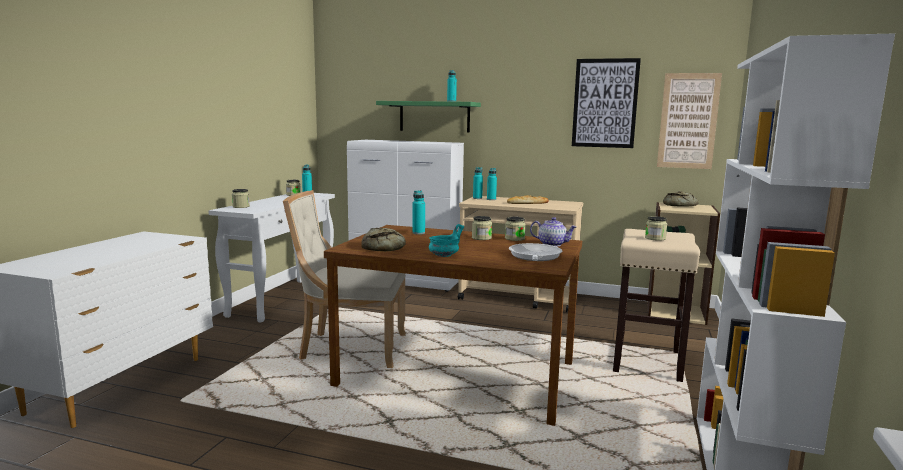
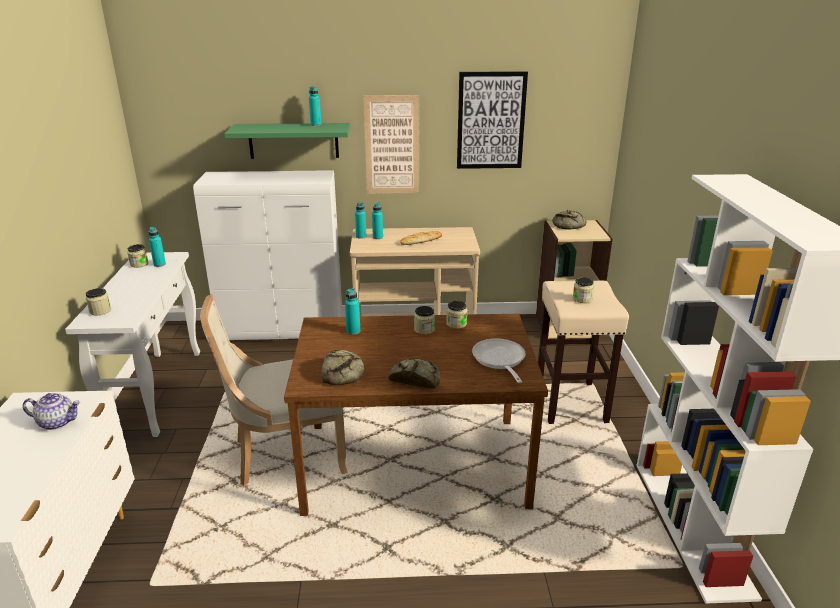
camera: 20 degrees left, 15 degrees up
turquoise bowl [429,224,464,257] -> bread [389,358,441,389]
teapot [530,217,577,247] -> teapot moved to [23,393,80,430]
picture [657,73,722,169] -> picture moved to [363,95,419,193]

